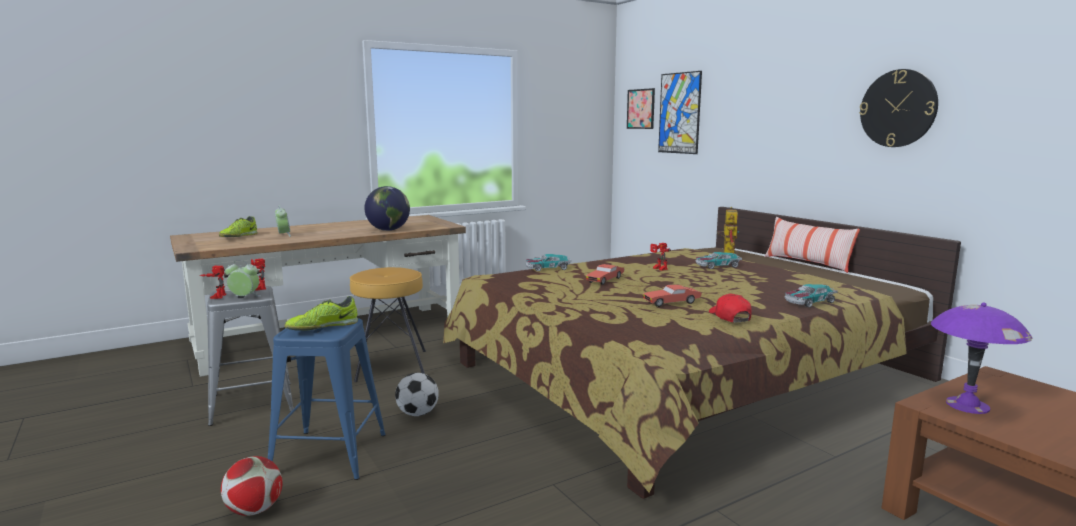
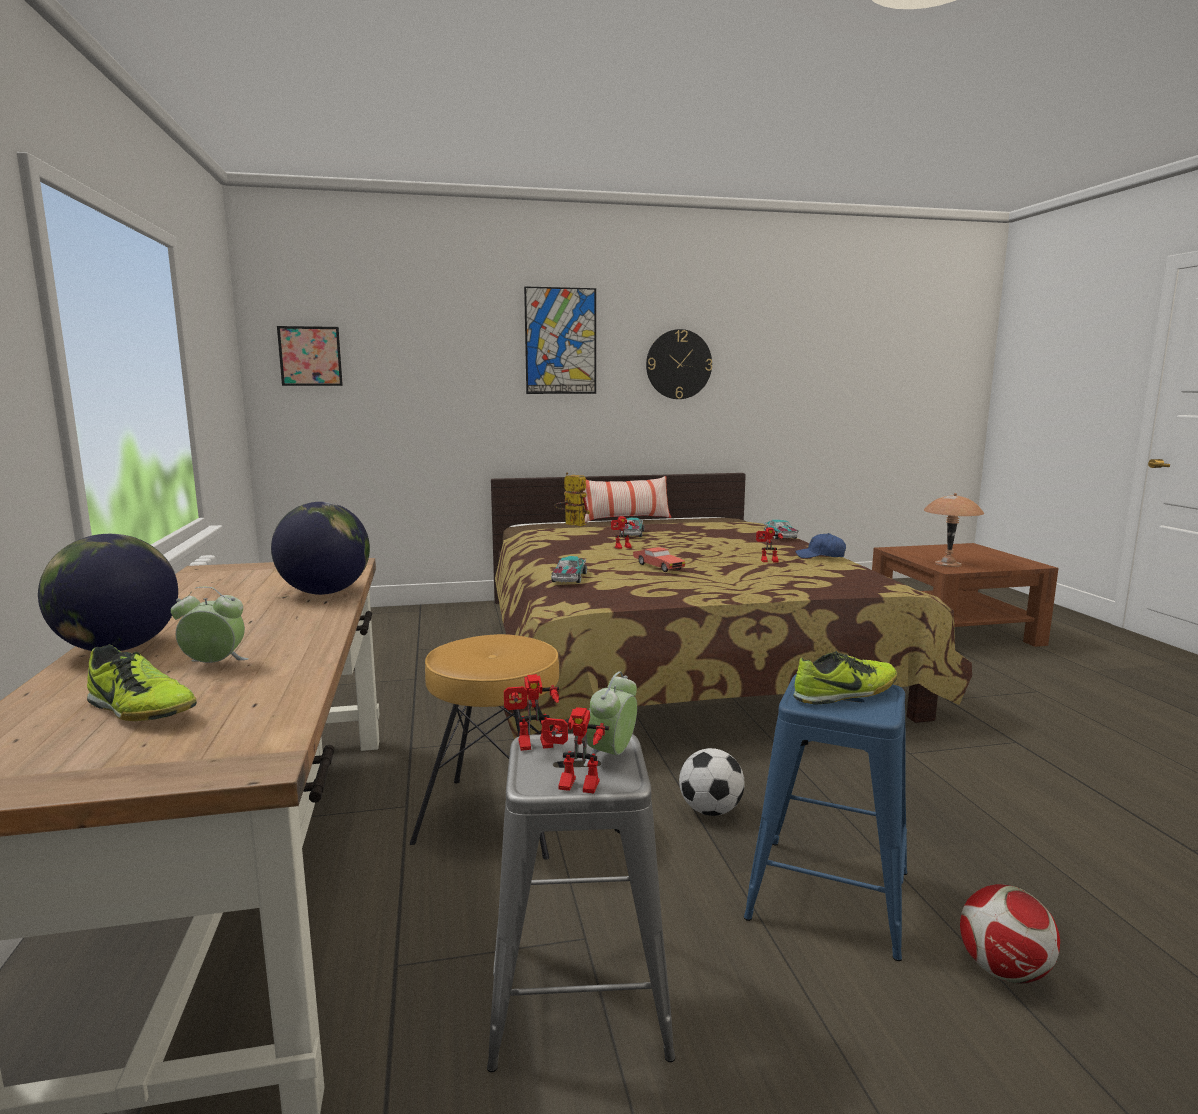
camera: 70 degrees left, 0 degrees up
shoe [285,296,358,331] -> shoe turned 90 degrees counterclockwise [793,651,897,705]
red toy car [643,284,702,307] -> toy robot [756,527,783,562]
picture [658,71,702,154] -> picture moved to [524,286,596,394]
red cap [709,294,752,322] -> blue cap [795,533,846,558]
purple table lamp [931,302,1032,414] -> brown table lamp [924,493,984,567]
none -> globe [38,534,178,651]

